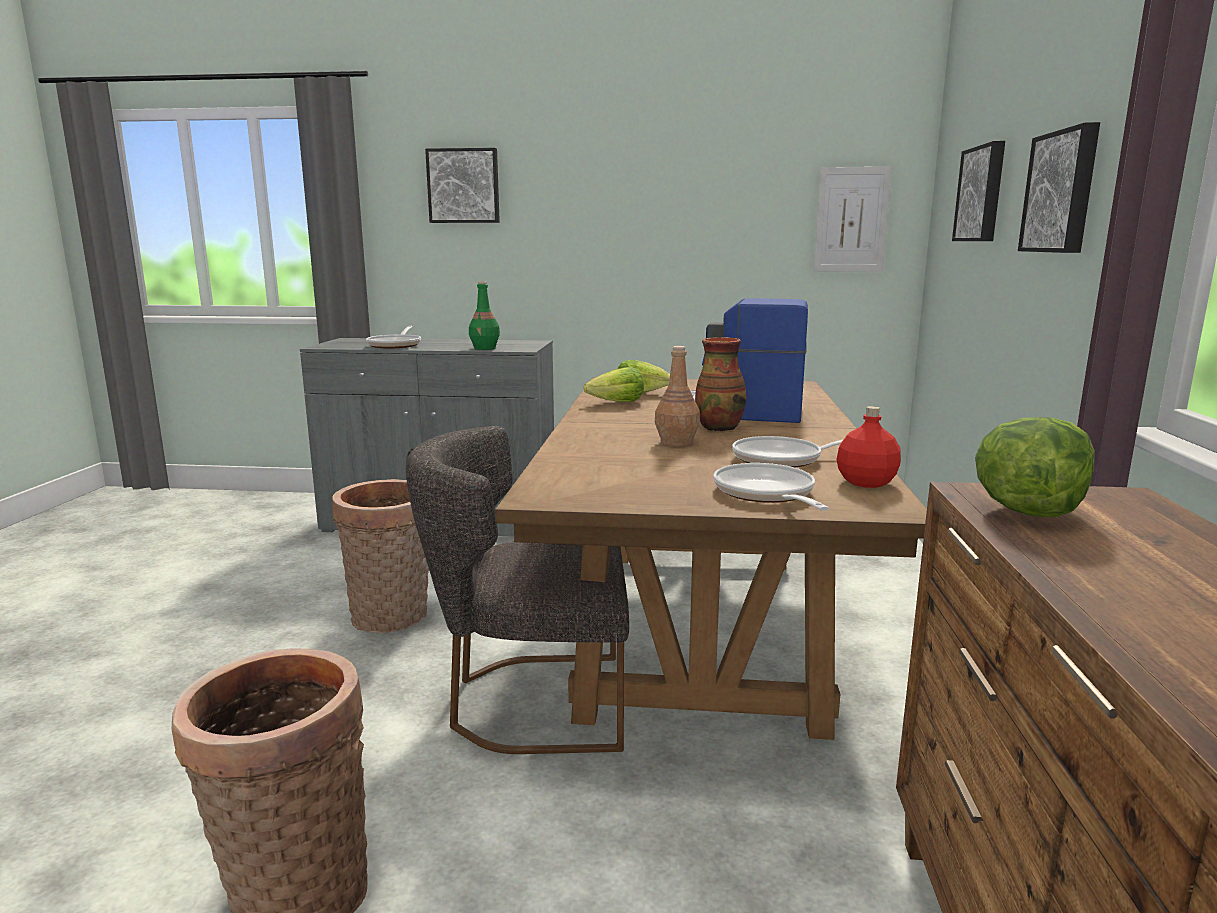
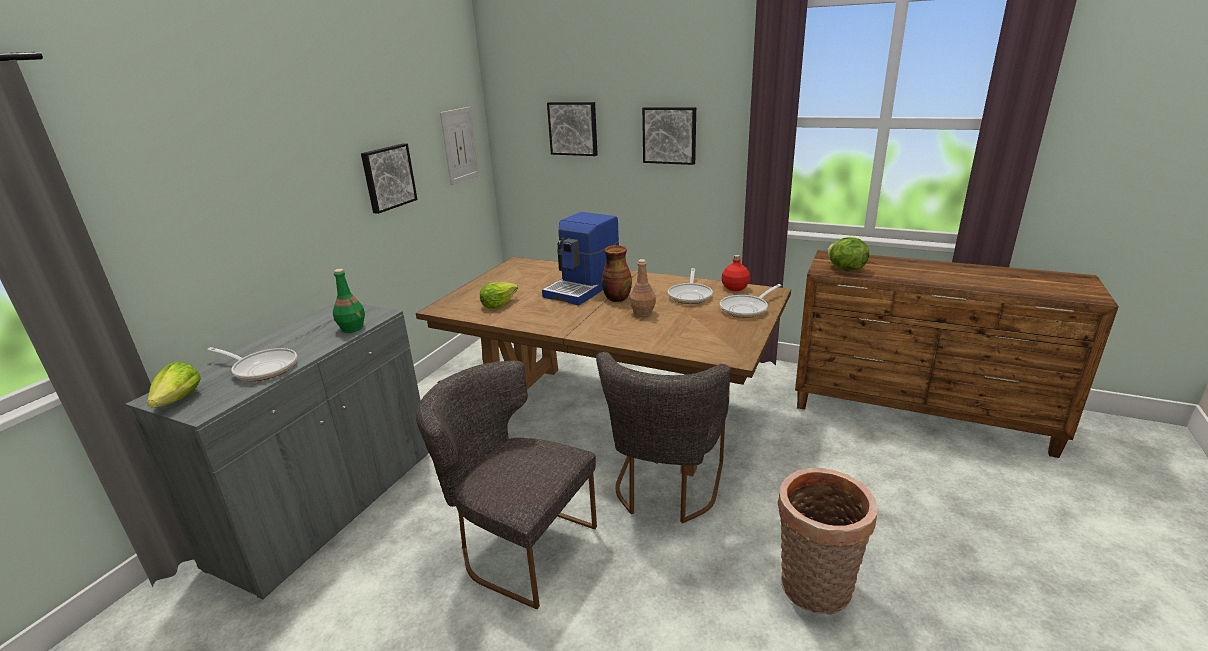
camera: 70 degrees left, 10 degrees up
basket [333,479,429,633] -> grey chair [416,361,597,609]
picture [425,148,500,223] -> picture moved to [361,143,418,214]
lettuce [584,367,644,402] -> lettuce moved to [147,362,201,408]
frying pan [713,463,829,511] -> frying pan turned 45 degrees counterclockwise [720,284,782,318]

